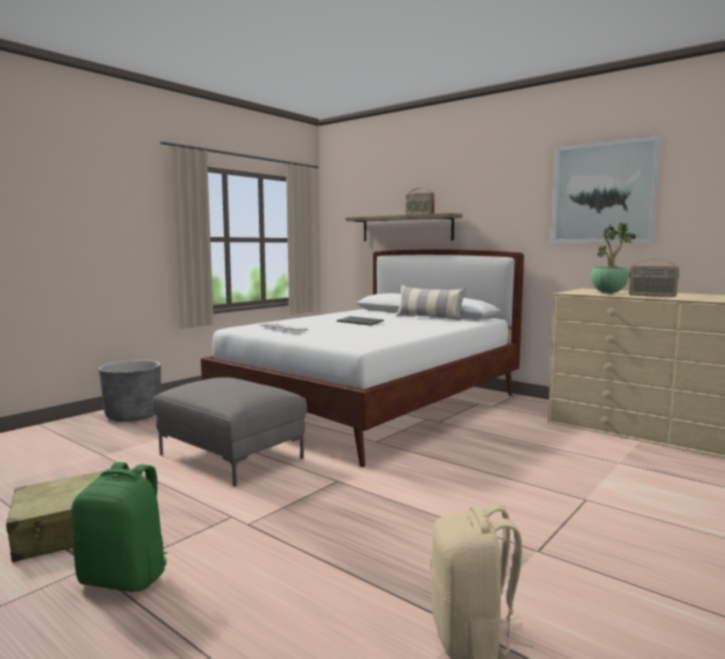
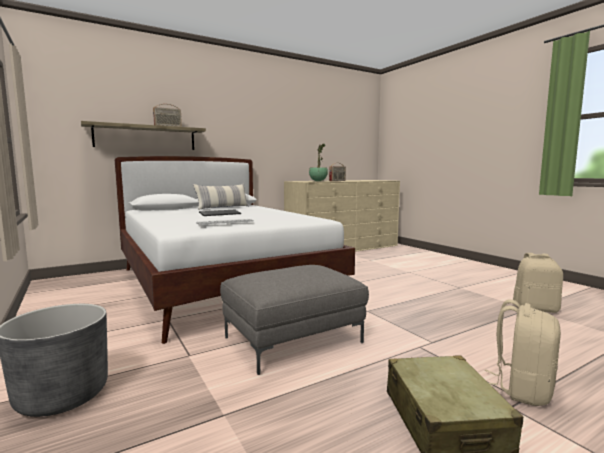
camera: 70 degrees left, 0 degrees up
green backpack [71,462,168,592] -> beige backpack [485,299,561,406]
picture [551,136,661,243] -> none

